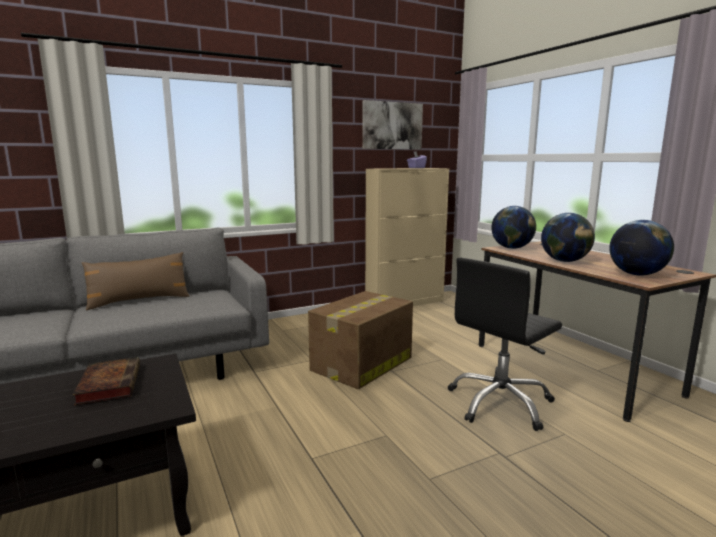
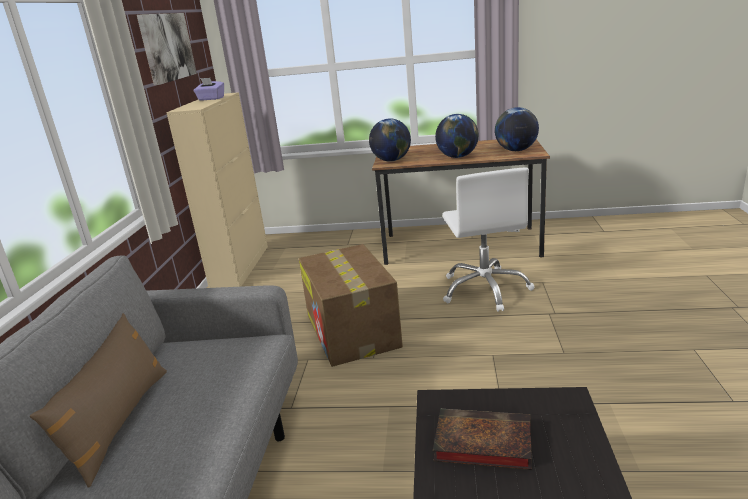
camera: 55 degrees left, 10 degrees up
black office chair [448,258,562,431] -> white office chair [442,167,534,312]

